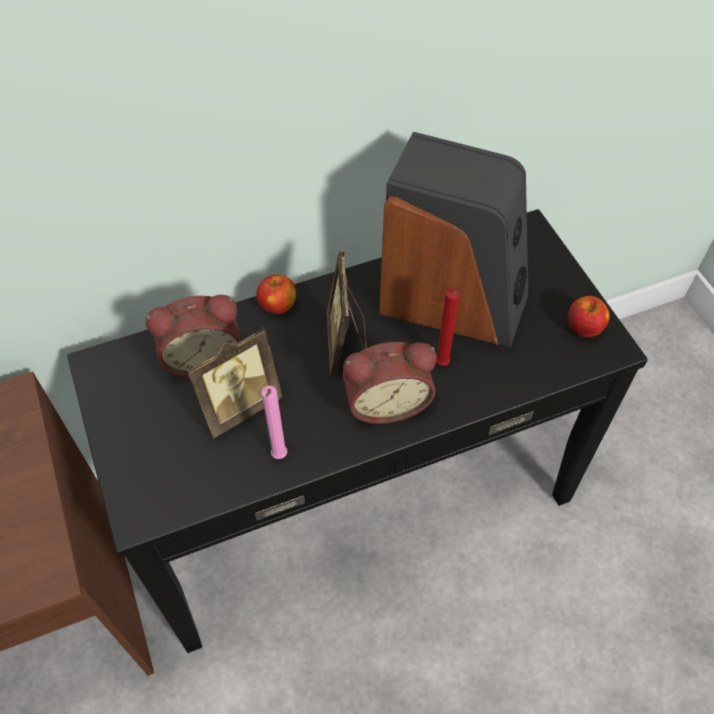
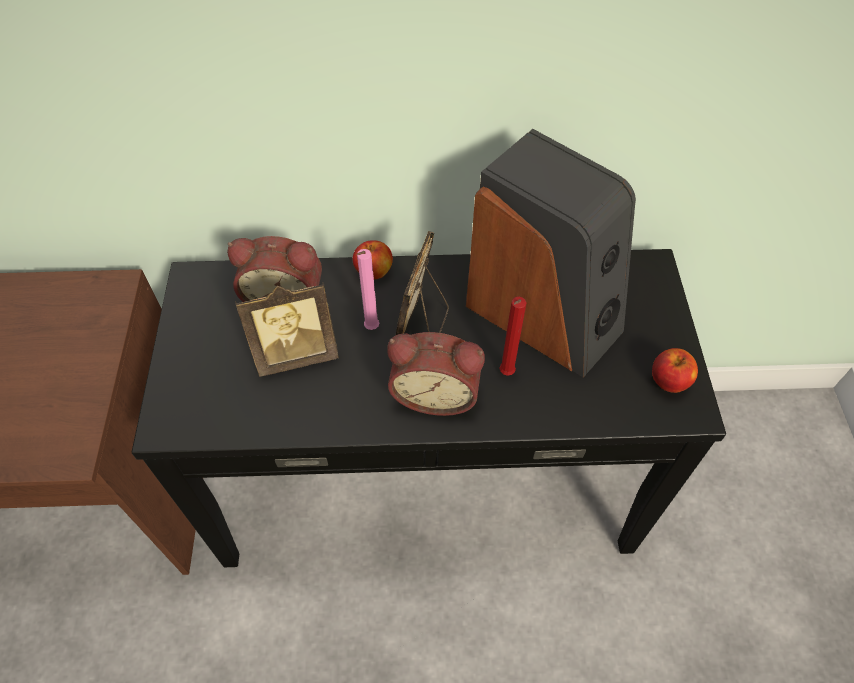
camera: 20 degrees right, 0 degrees up
pink candle [261,385,287,459] -> pink candle moved to [357,249,379,330]

